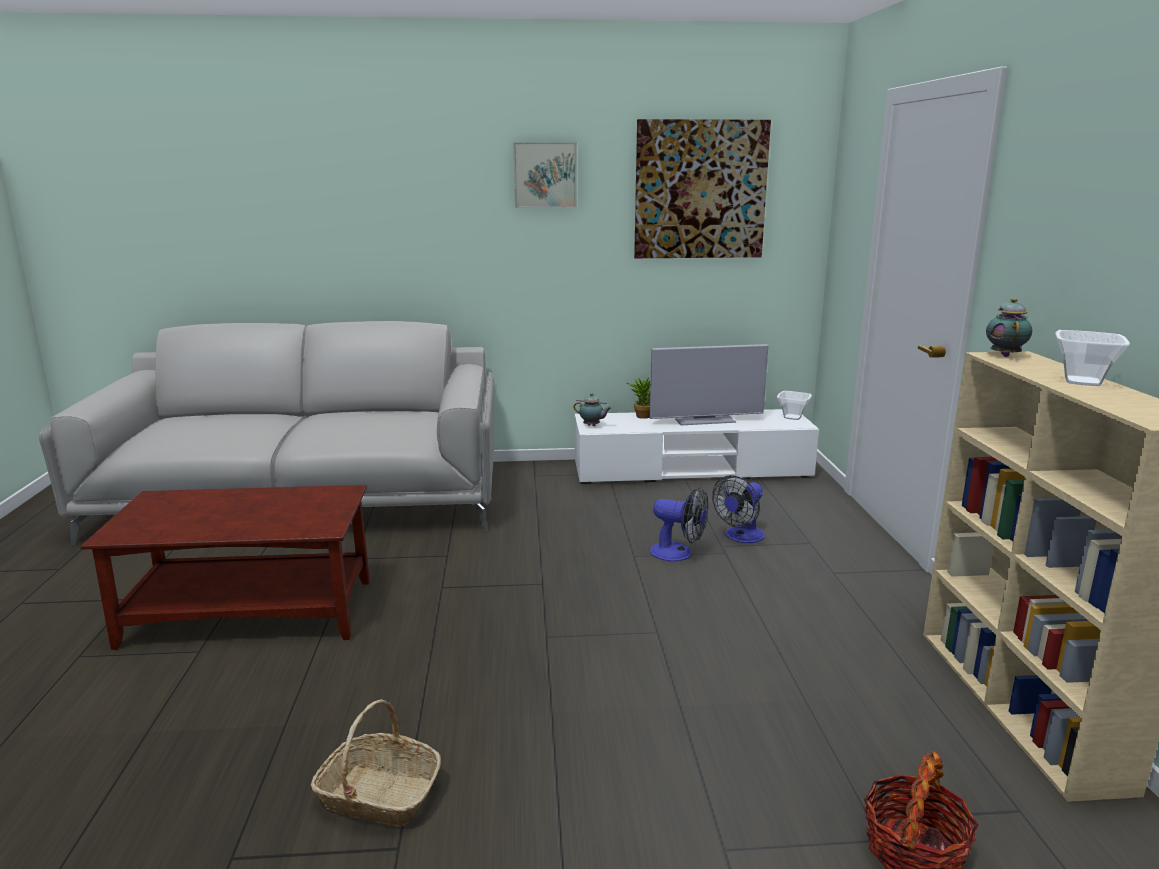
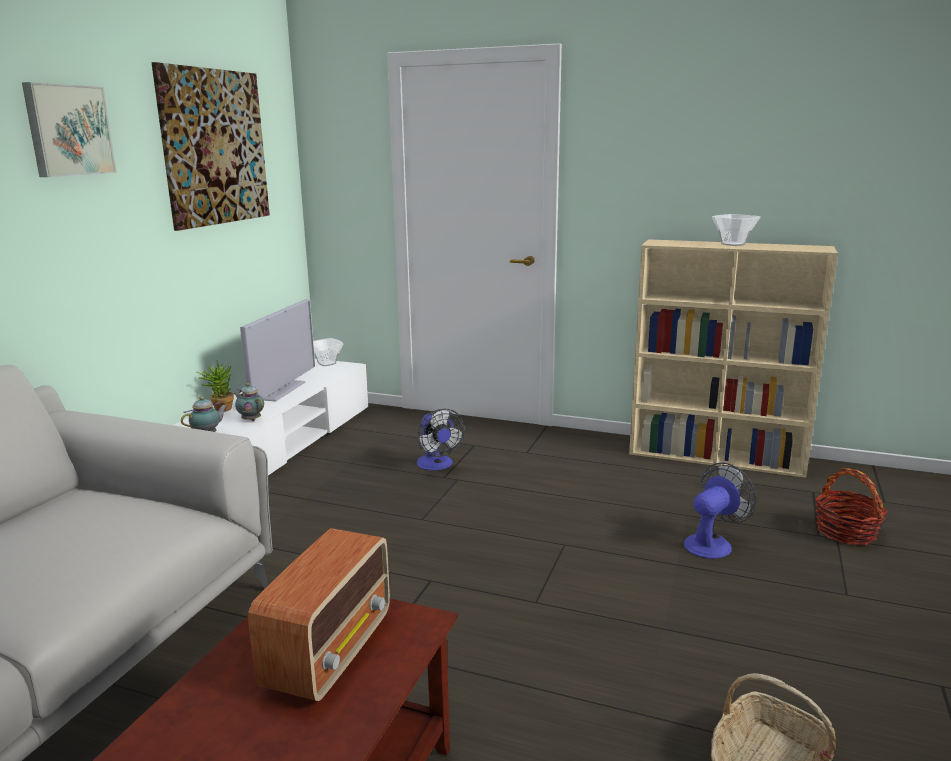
camera: 65 degrees left, 0 degrees up
fan [650,487,708,561] -> fan moved to [684,463,757,559]
teapot [986,298,1032,357] -> teapot moved to [234,383,264,421]
none -> radio [248,528,390,702]

